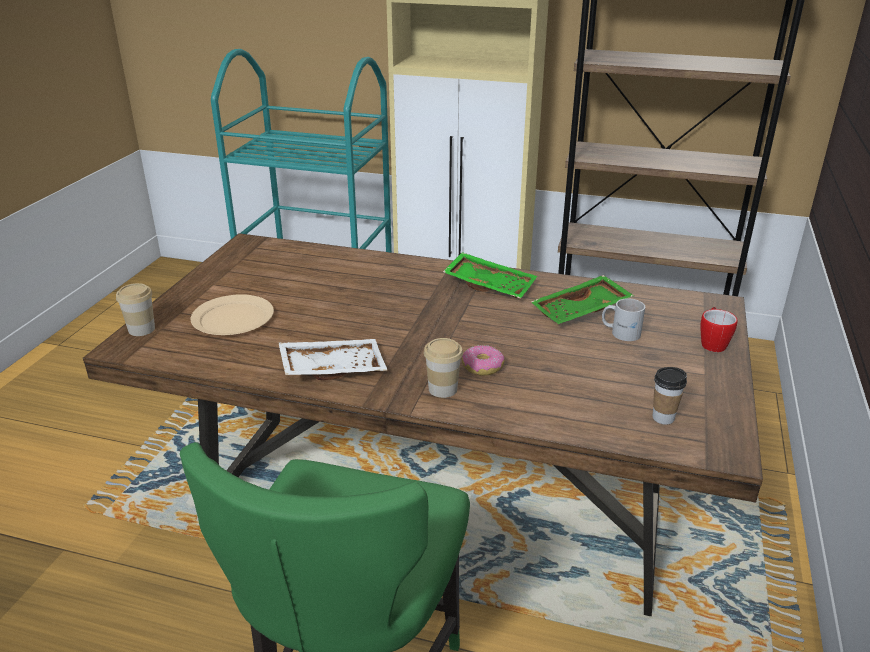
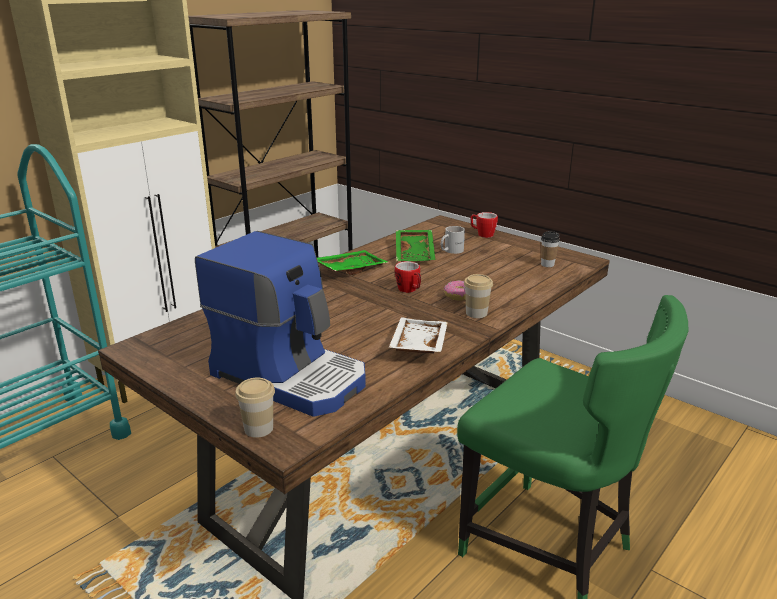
camera: 65 degrees left, 5 degrees down
beige plate [191,294,274,335] -> coffee machine [195,231,366,417]
none -> mug [395,261,421,293]

